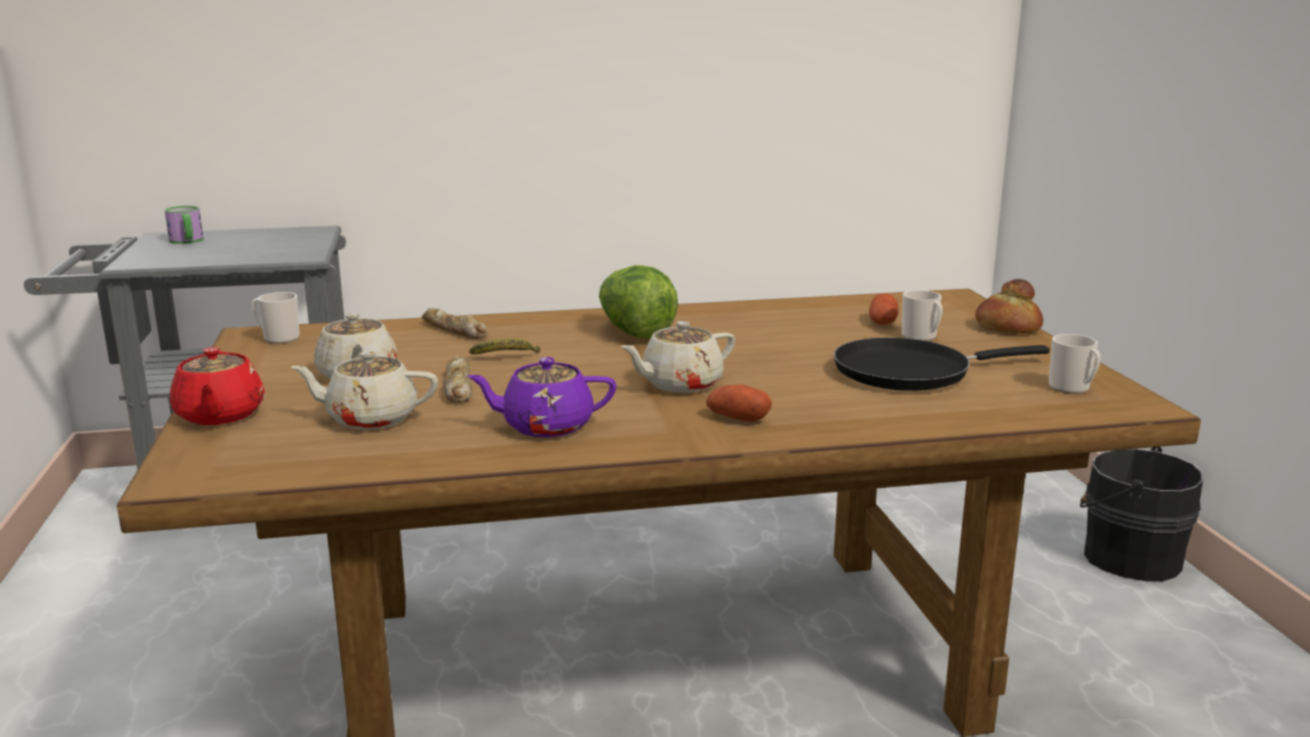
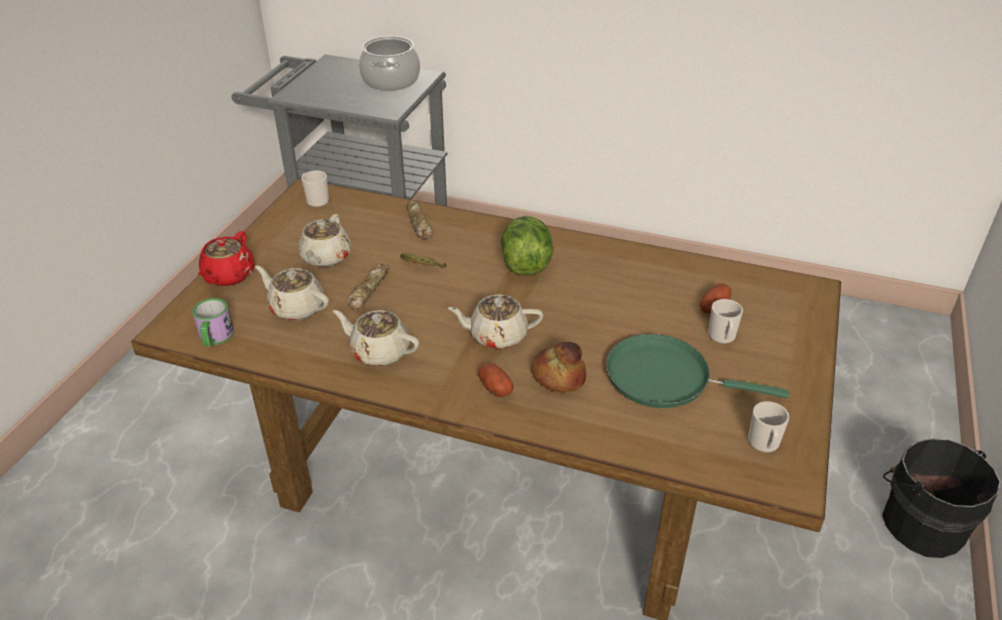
camera: 30 degrees right, 20 degrees up
mug [165,206,204,244] -> mug moved to [192,298,234,347]
purple teapot [467,357,617,437] -> beige teapot [333,310,419,366]
black frying pan [834,338,1050,391] -> green frying pan [606,334,789,408]
bread [975,279,1043,334] -> bread moved to [531,342,586,393]
none -> cooking pot [359,36,420,91]

